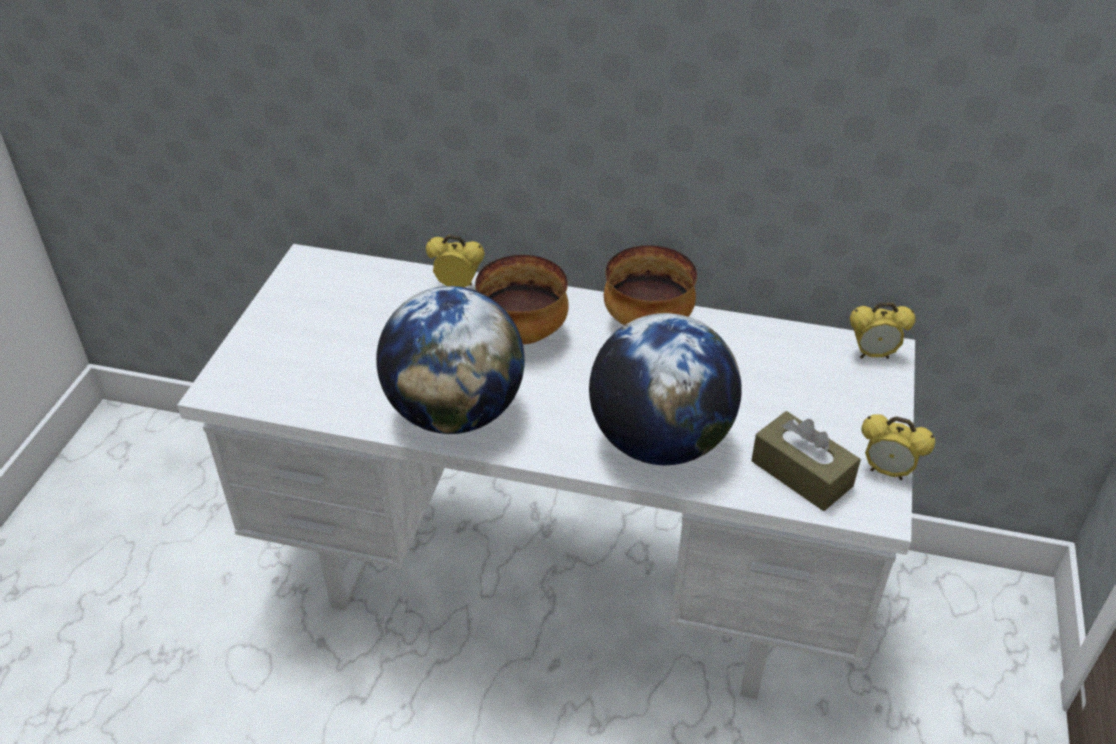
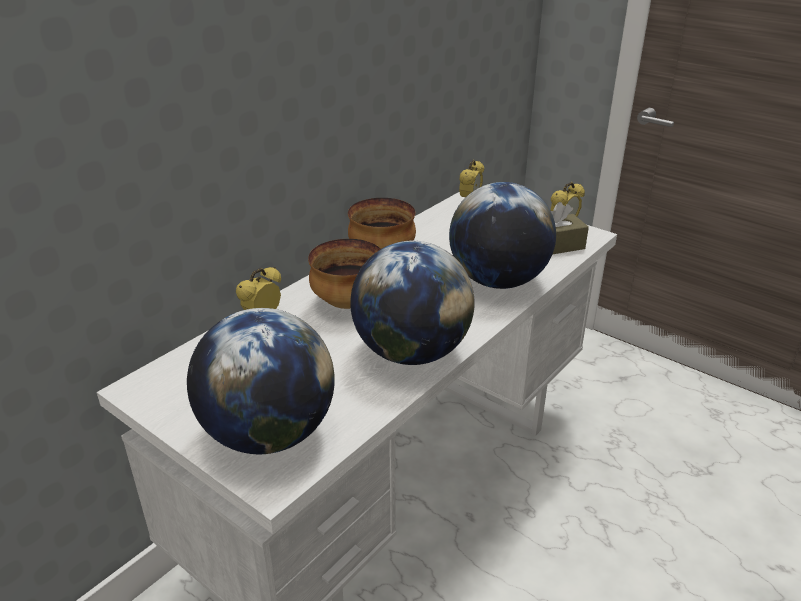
camera: 65 degrees left, 10 degrees down
none -> globe [187,308,335,454]

